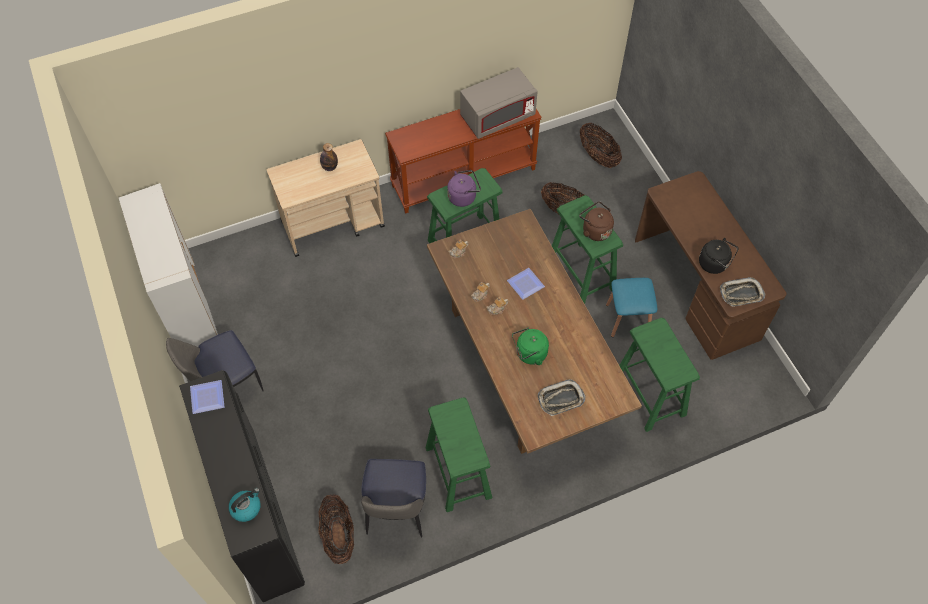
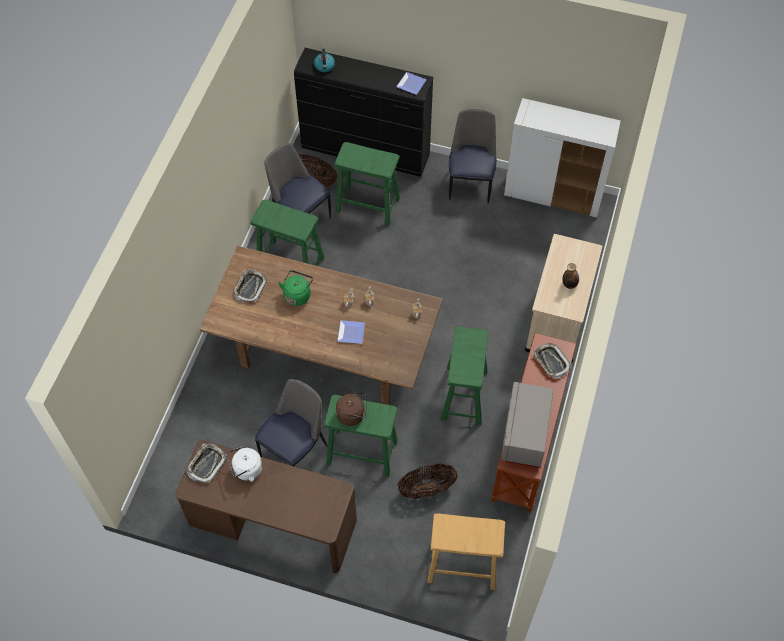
camera: 130 degrees right, 0 degrees up
purple kettle [447,170,481,207] -> none
basket [580,123,622,168] -> beige stool [427,513,505,590]
blue stool [606,278,657,337] -> chair [255,379,327,467]
green stool [619,318,700,432] -> green stool moved to [334,142,400,226]
black kettle [699,238,738,274] -> white kettle [227,447,263,482]
none -> tray [532,343,571,378]

